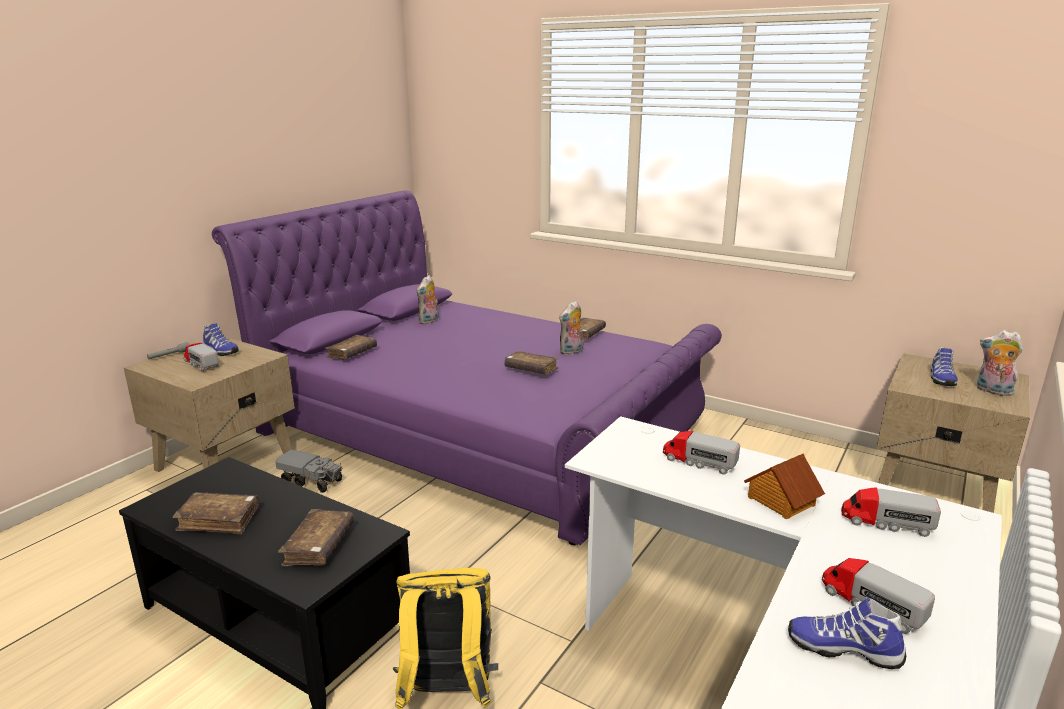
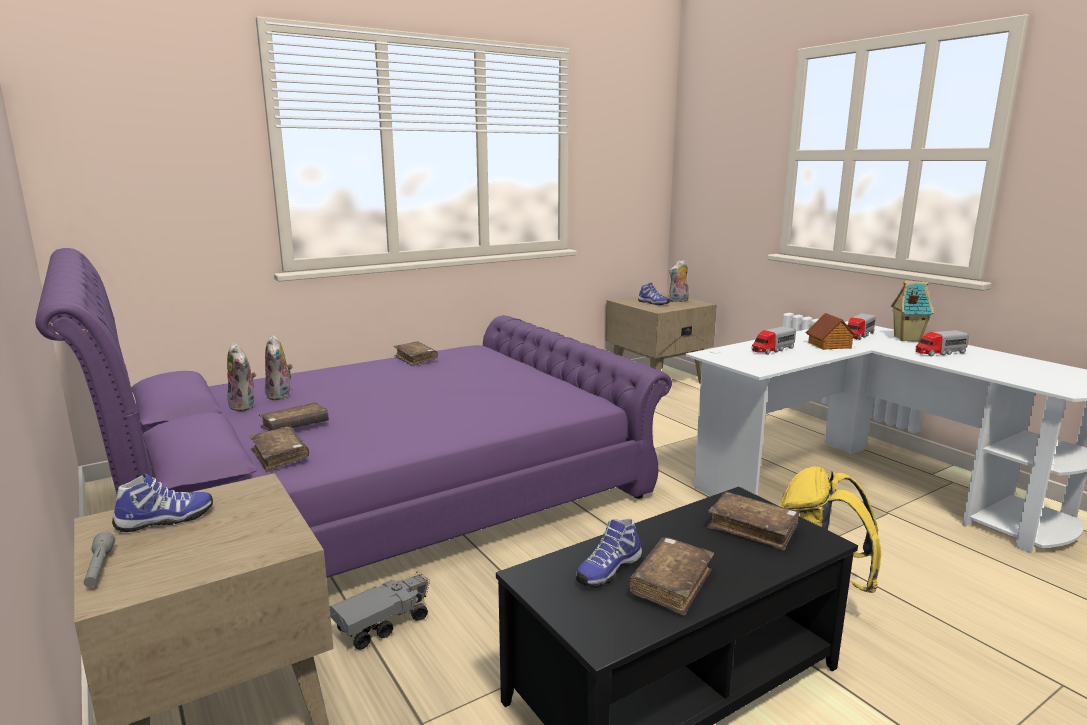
camera: 65 degrees left, 5 degrees down
toy truck [183,343,219,372] -> none
brown book [504,351,559,375] -> brown book moved to [259,402,329,431]
plush toy [559,301,584,355] -> plush toy moved to [265,335,293,400]
shoe [788,597,906,669] -> shoe moved to [576,519,642,588]
none -> toy house [891,281,934,341]

